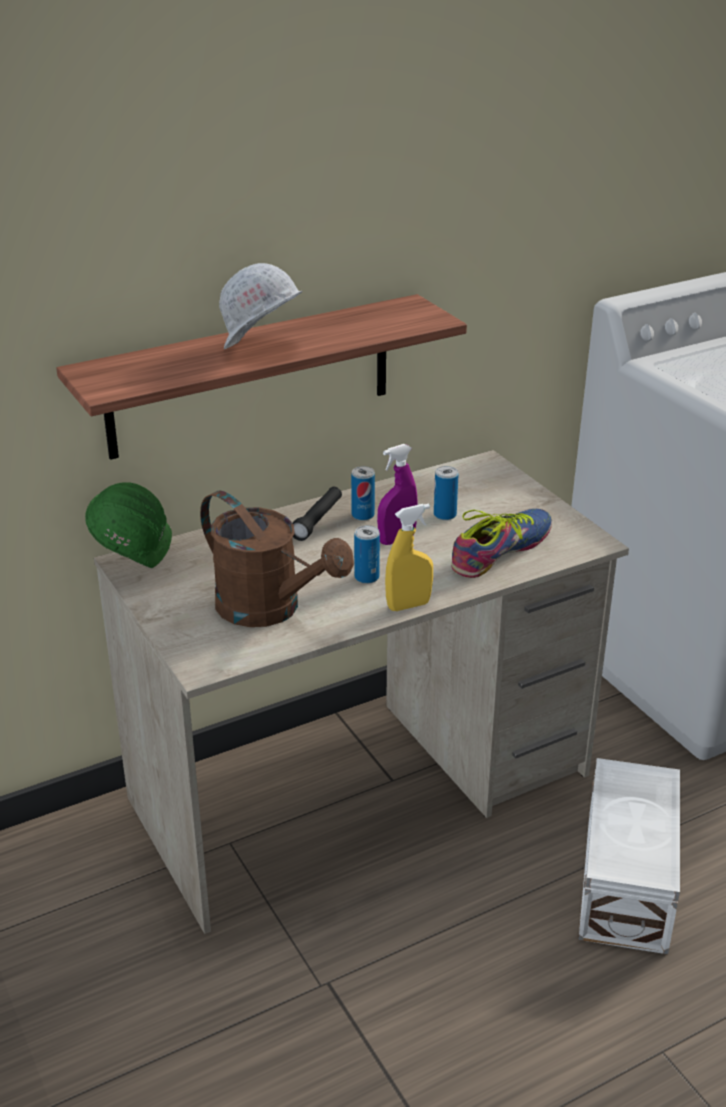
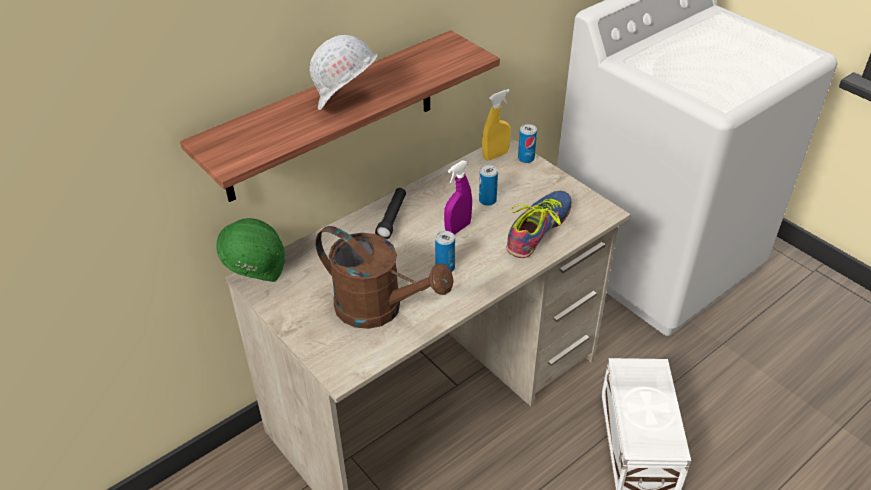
camera: 10 degrees left, 10 degrees up
can [351,466,375,521] -> can moved to [518,124,537,163]
yellow spray bottle [385,504,433,611] -> yellow spray bottle moved to [482,89,511,160]

